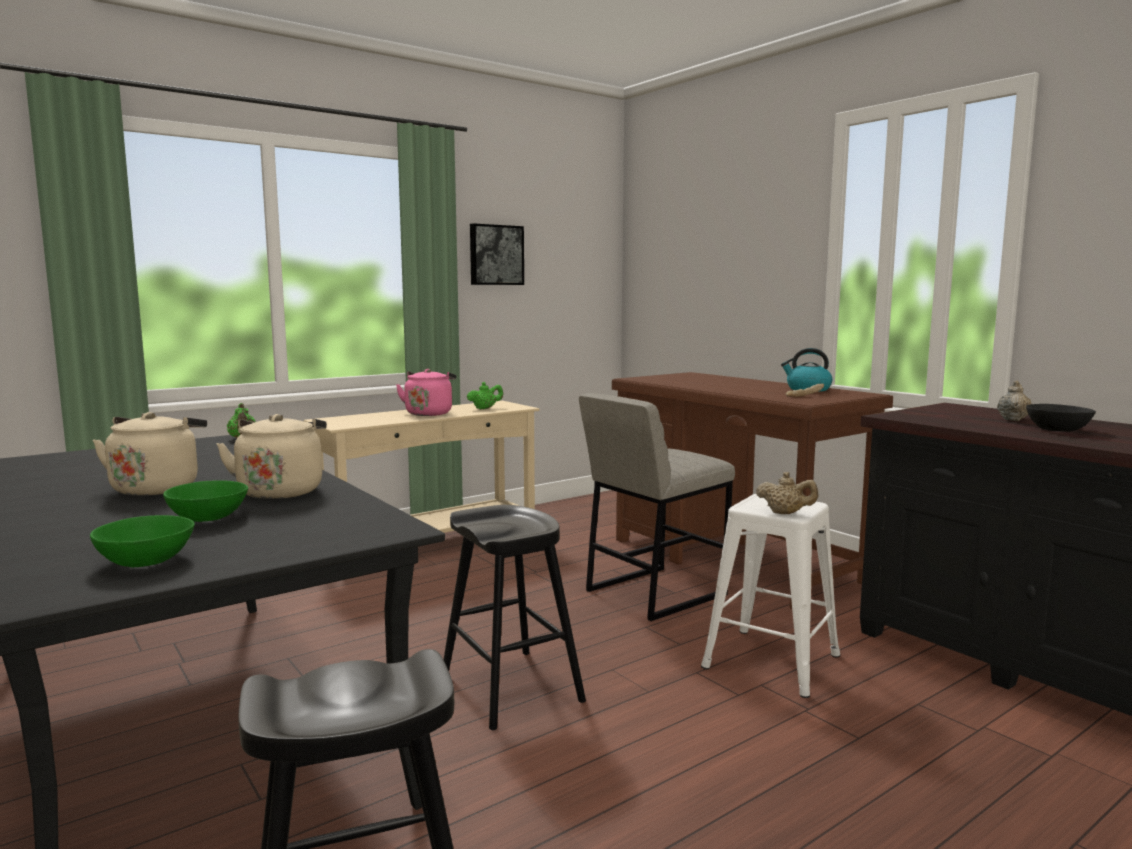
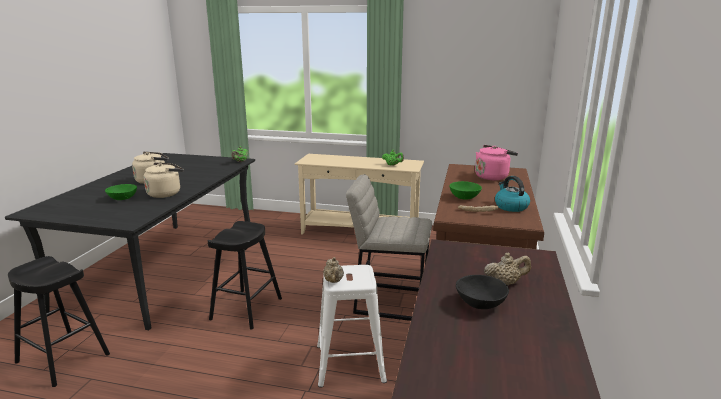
camera: 50 degrees right, 10 degrees up
green bowl [90,515,195,567] -> green bowl moved to [449,181,482,200]
pink kettle [396,369,457,416] -> pink kettle moved to [475,145,518,180]
picture [470,223,524,285] -> none

